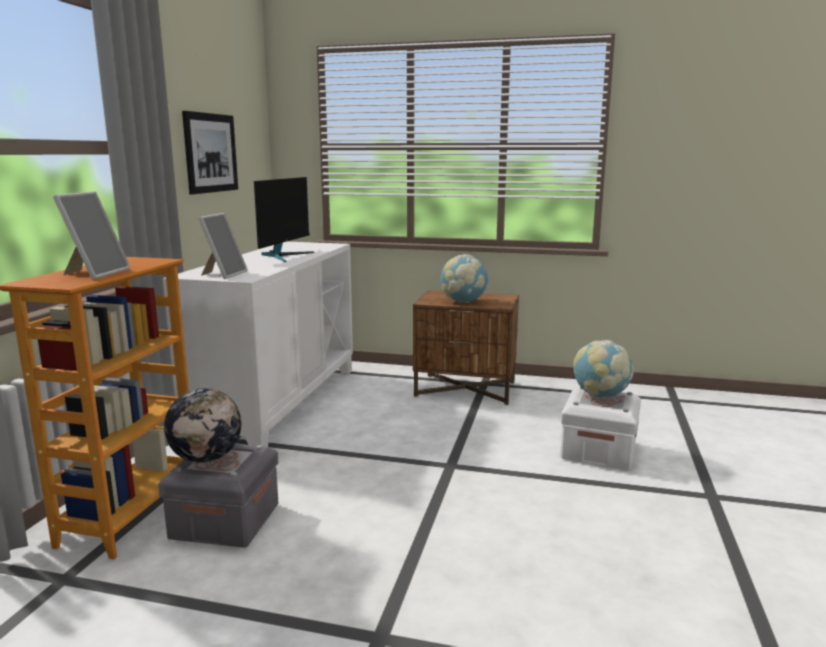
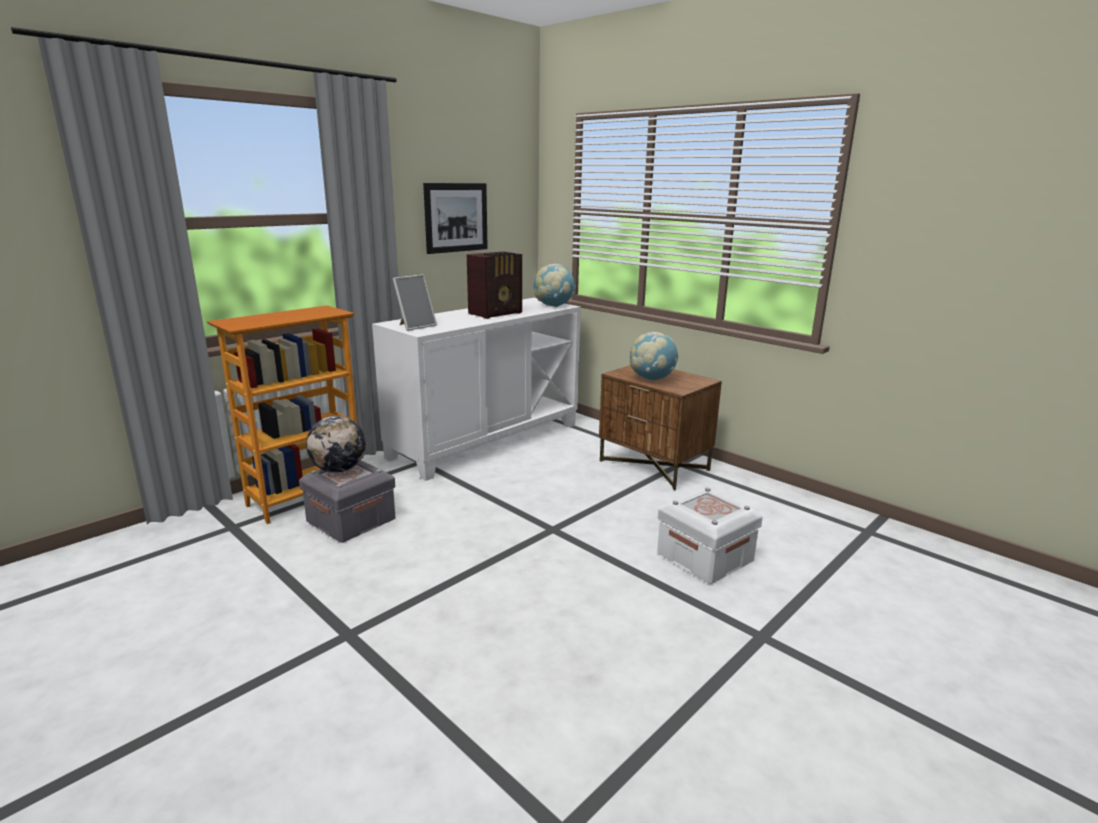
camera: 30 degrees right, 5 degrees up
picture frame [53,191,130,279] -> none
monitor [254,177,314,262] -> radio [467,251,522,319]
globe [573,340,634,398] -> globe moved to [534,264,575,307]

